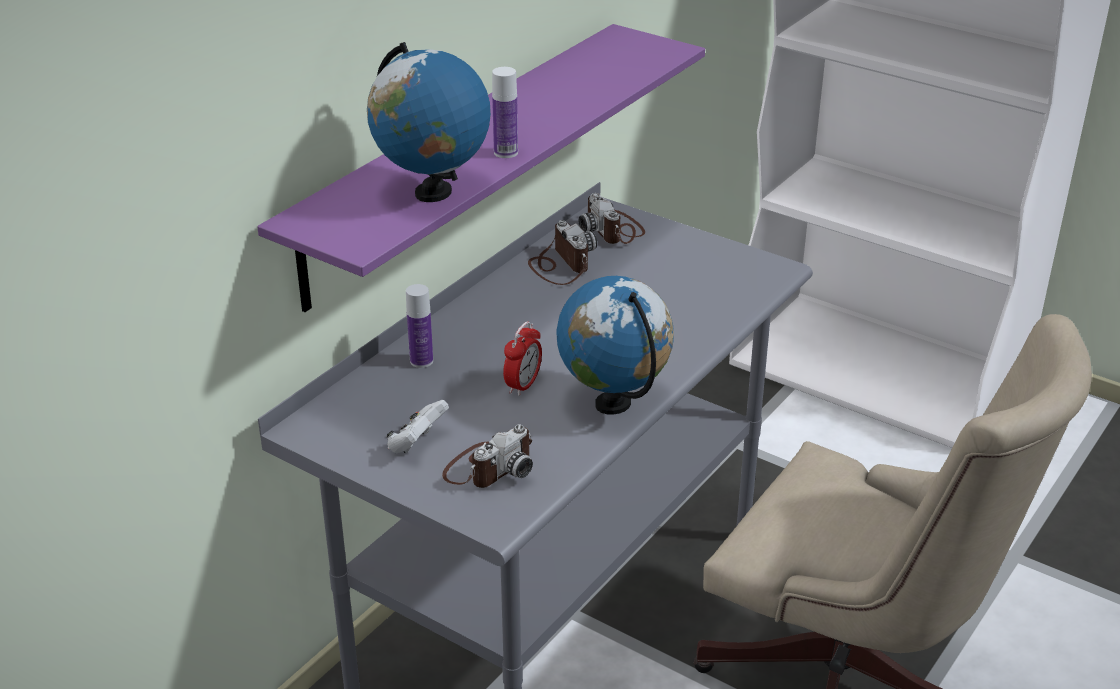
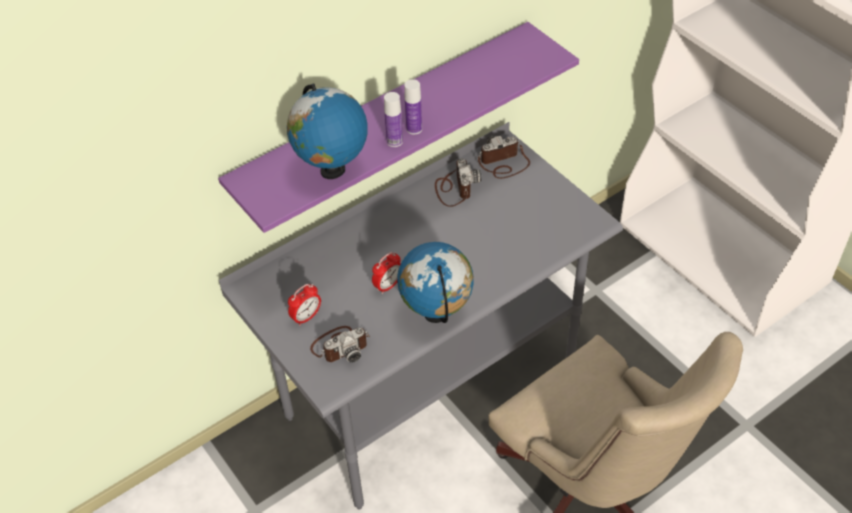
camera: 20 degrees right, 15 degrees up
white game controller [386,400,449,454] -> alarm clock [288,284,321,326]
bottle [406,284,433,368] -> bottle moved to [404,79,422,134]
camera [579,193,645,244] -> camera turned 75 degrees clockwise [478,135,530,179]

